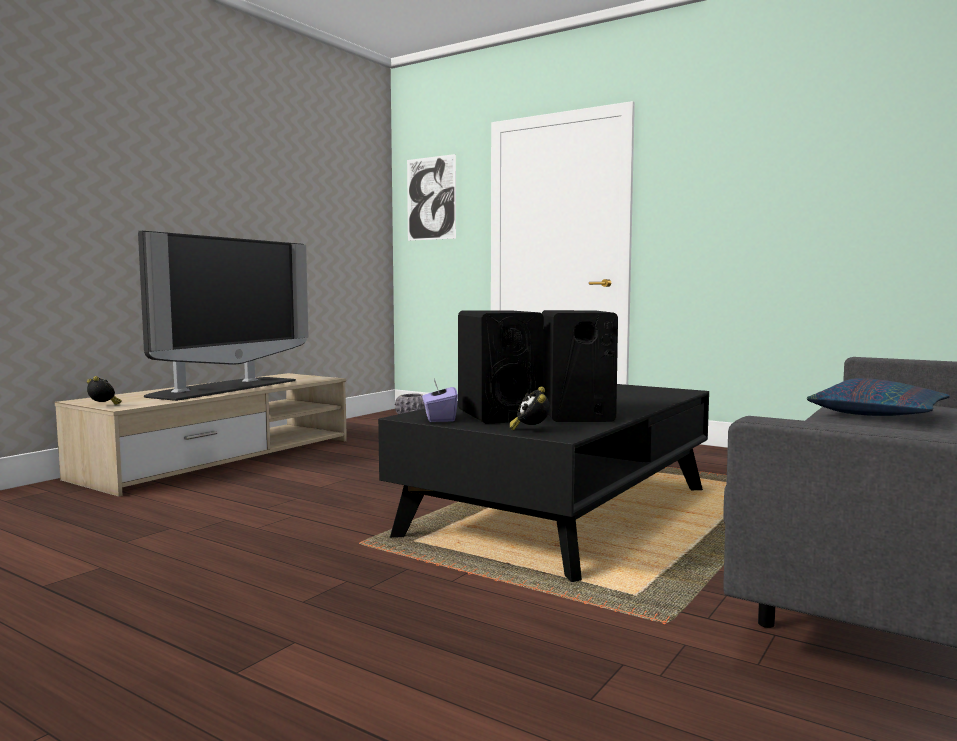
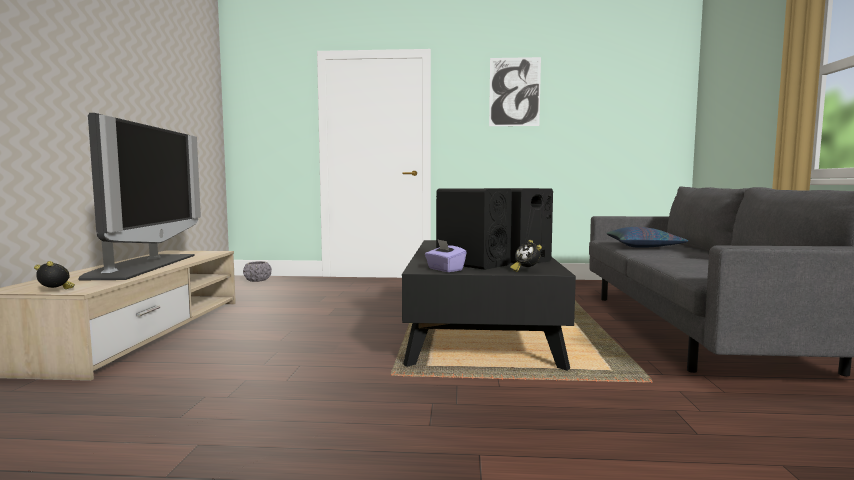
camera: 30 degrees left, 0 degrees up
picture [407,154,456,241] -> picture moved to [489,57,541,126]

